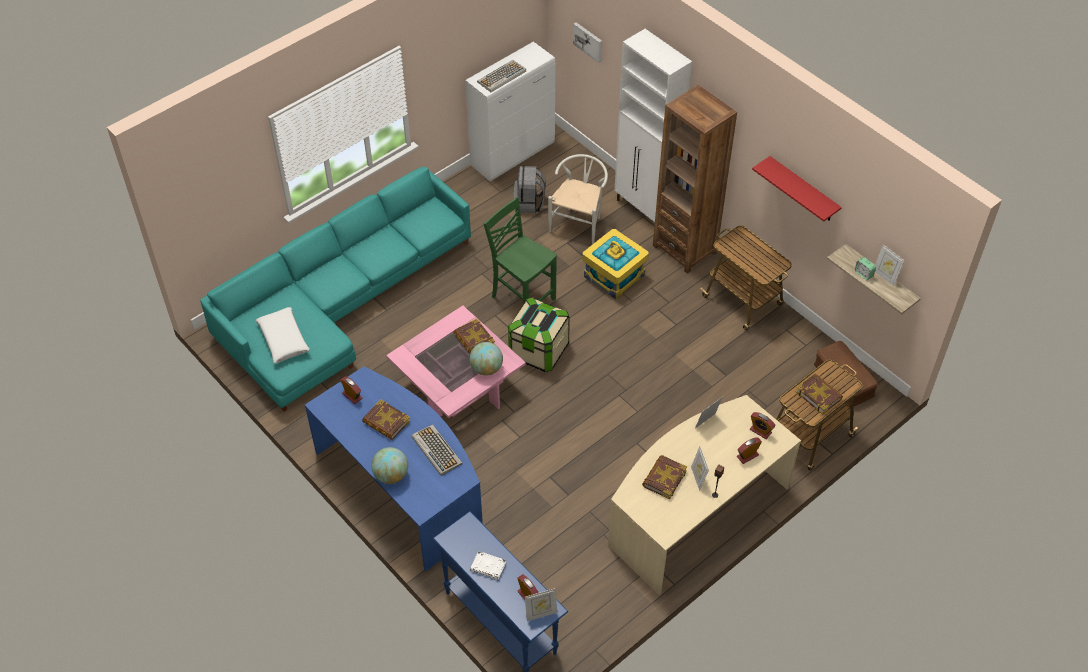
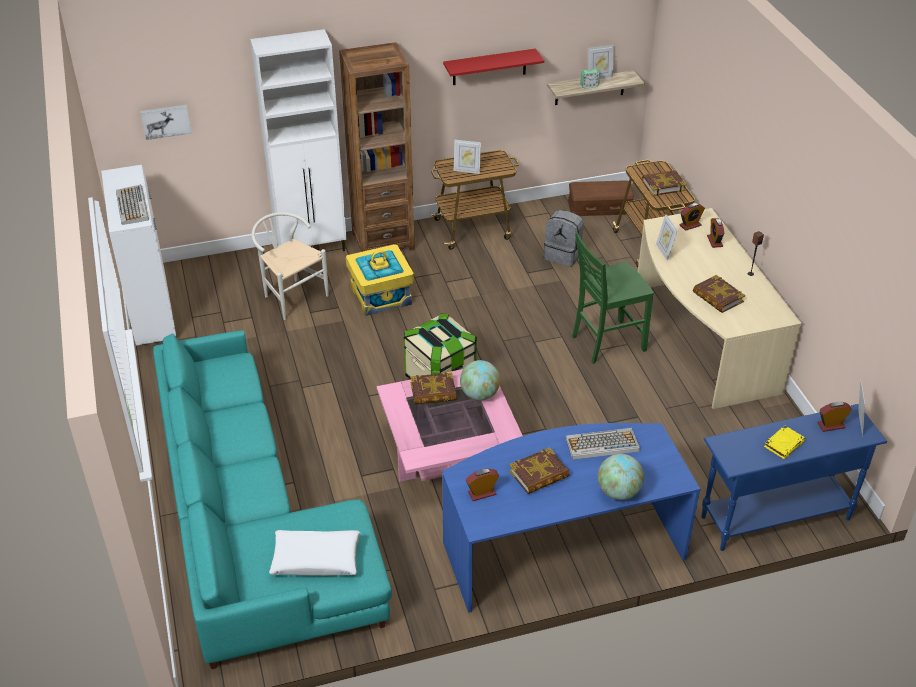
camera: 65 degrees left, 10 degrees down
white book [470,551,506,580] -> yellow book [764,426,805,459]
green chair [483,197,557,305] -> green chair moved to [572,232,654,364]
grey backpack [514,166,546,213] -> grey backpack moved to [544,210,584,267]
picture frame [691,446,709,491] -> picture frame moved to [454,140,481,174]

